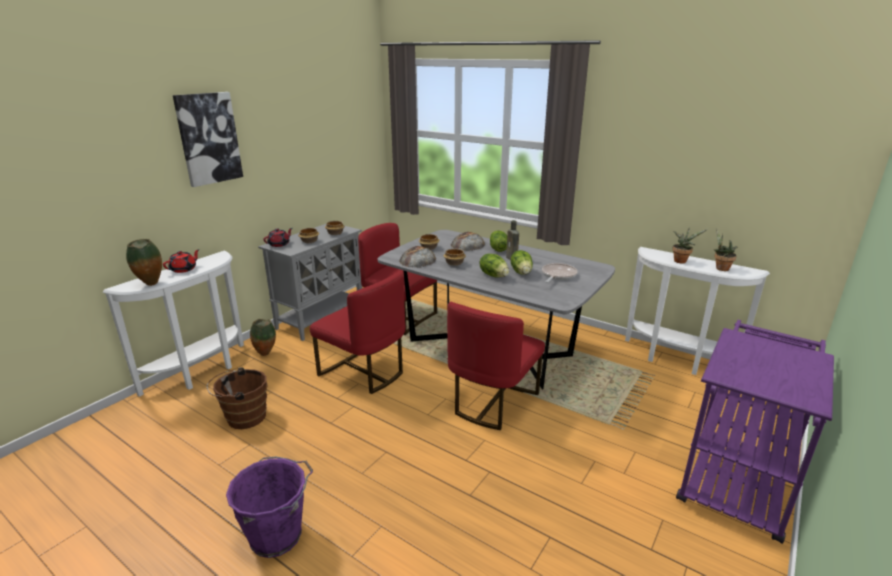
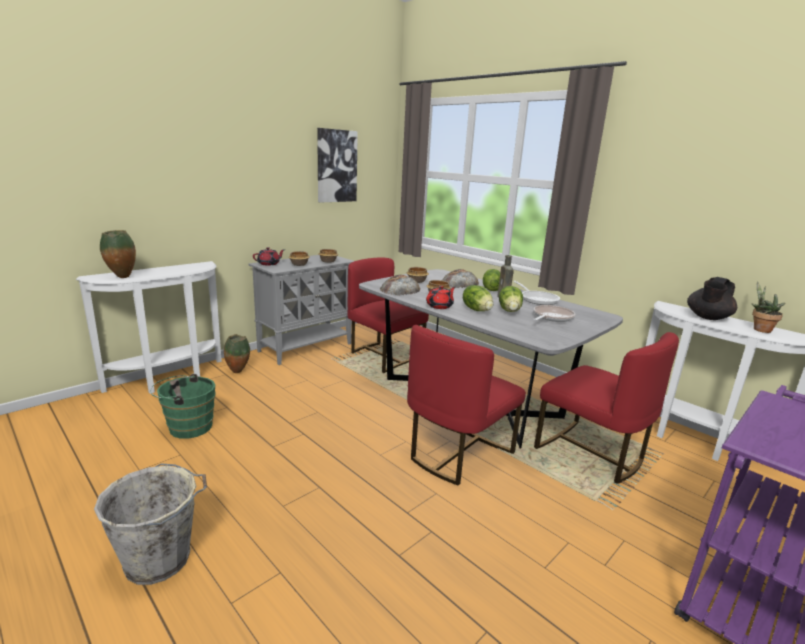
camera: 10 degrees right, 5 degrees down
red teapot [163,249,200,273] -> red teapot moved to [426,286,455,309]
picture [173,92,243,187] -> picture moved to [317,128,358,203]
brown bucket [207,367,267,429] -> green bucket [151,374,216,439]
purple bucket [226,457,313,558] -> grey bucket [94,463,207,585]
red chair [310,271,405,394] -> red chair moved to [534,332,679,484]
potted plant [672,227,708,263] -> black teapot [687,277,737,320]
none -> frying pan [514,281,560,305]

